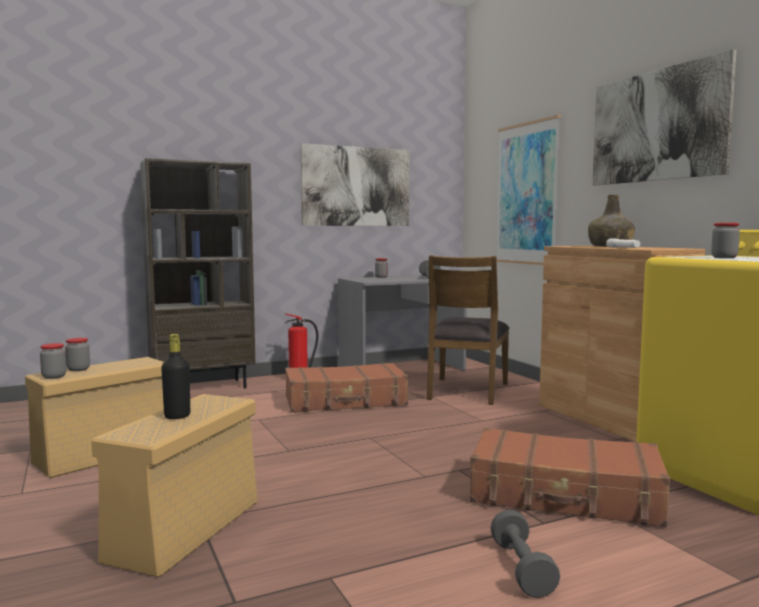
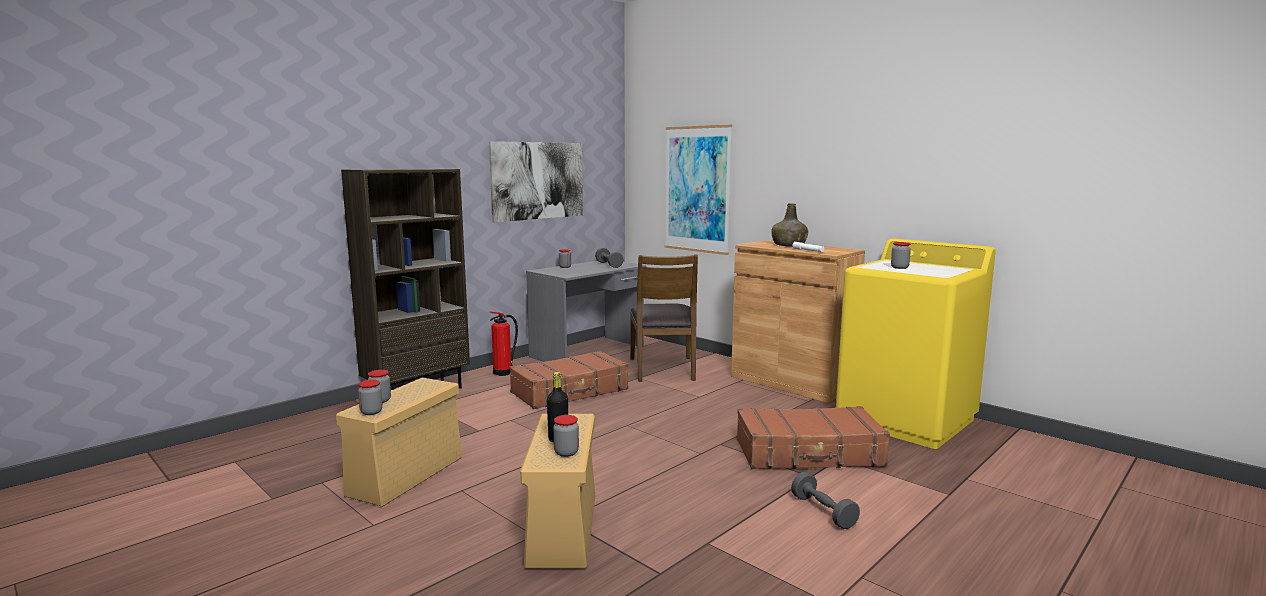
camera: 20 degrees left, 5 degrees up
picture [592,49,737,186] -> none
none -> jar [553,415,579,457]

